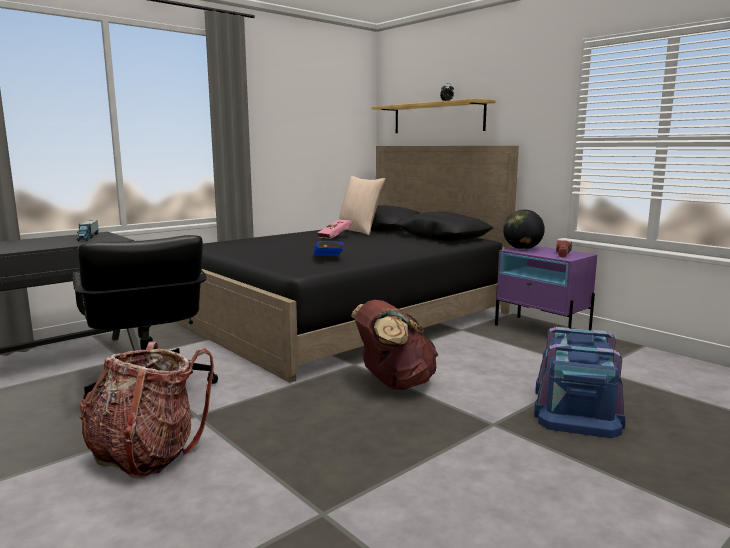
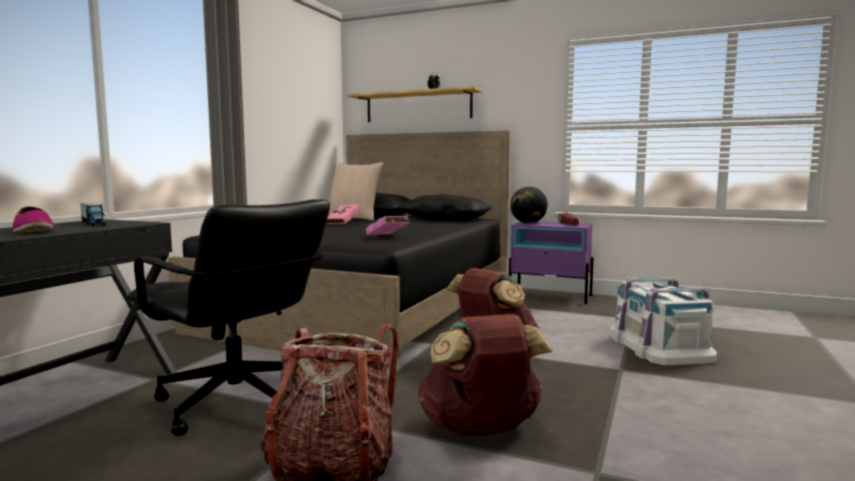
camera: 25 degrees left, 5 degrees down
blue book [313,241,344,256] -> pink book [366,216,409,235]
blue storage box [534,327,625,438] -> white storage box [610,277,717,365]
none -> shoe [13,206,54,233]
none -> brown backpack [418,314,553,436]

